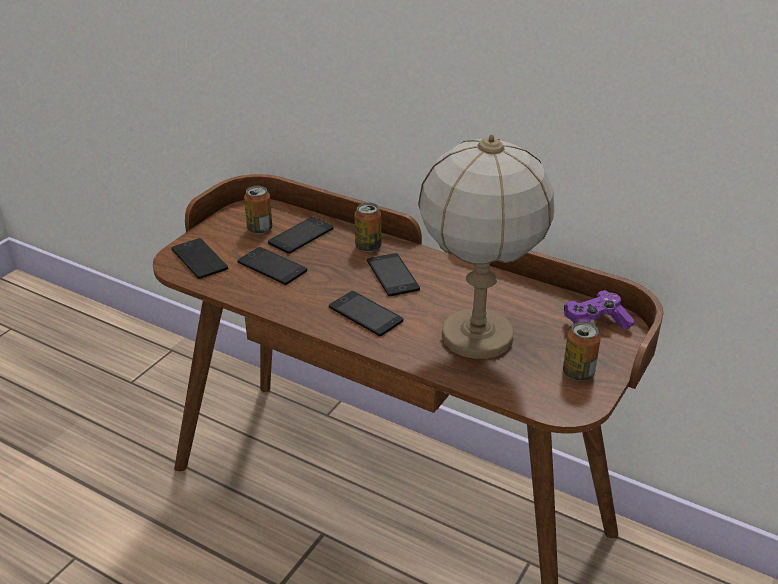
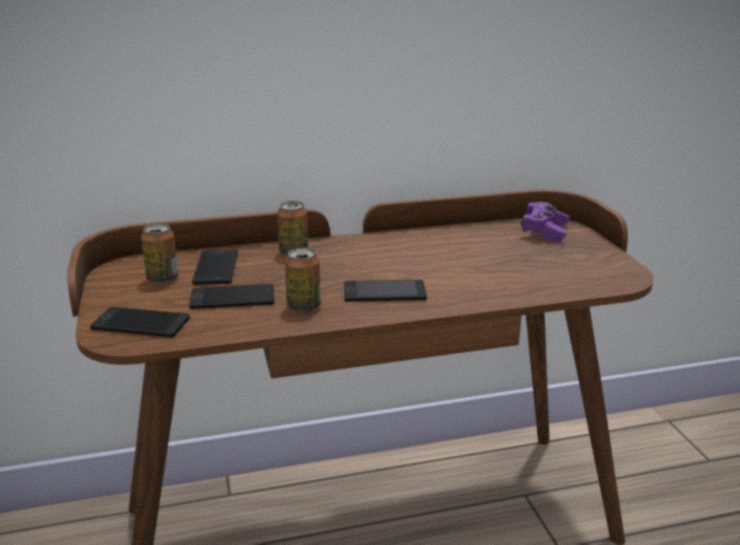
camera: 45 degrees left, 10 degrees down
phone [367,253,420,296] -> none
table lamp [418,134,554,359] -> none
can [563,322,601,381] -> can moved to [285,247,321,312]

